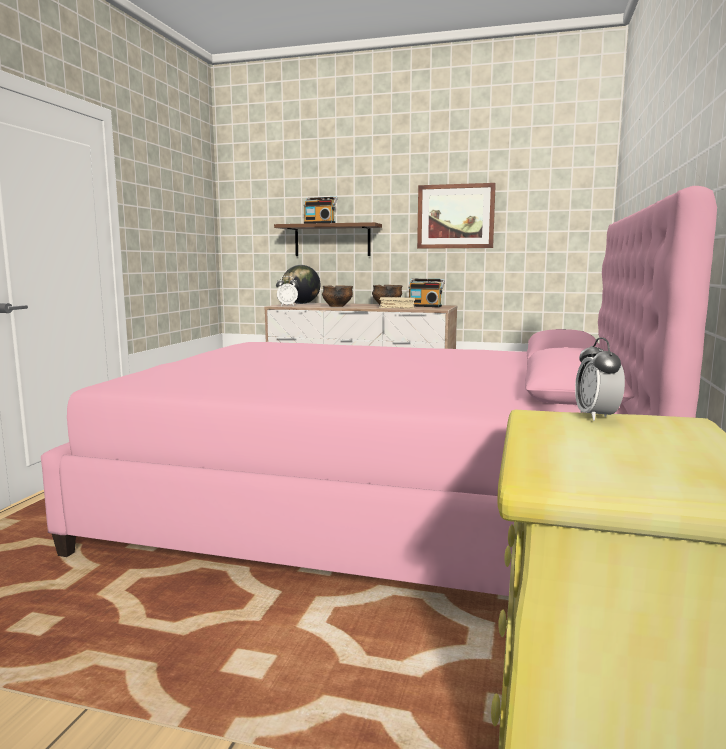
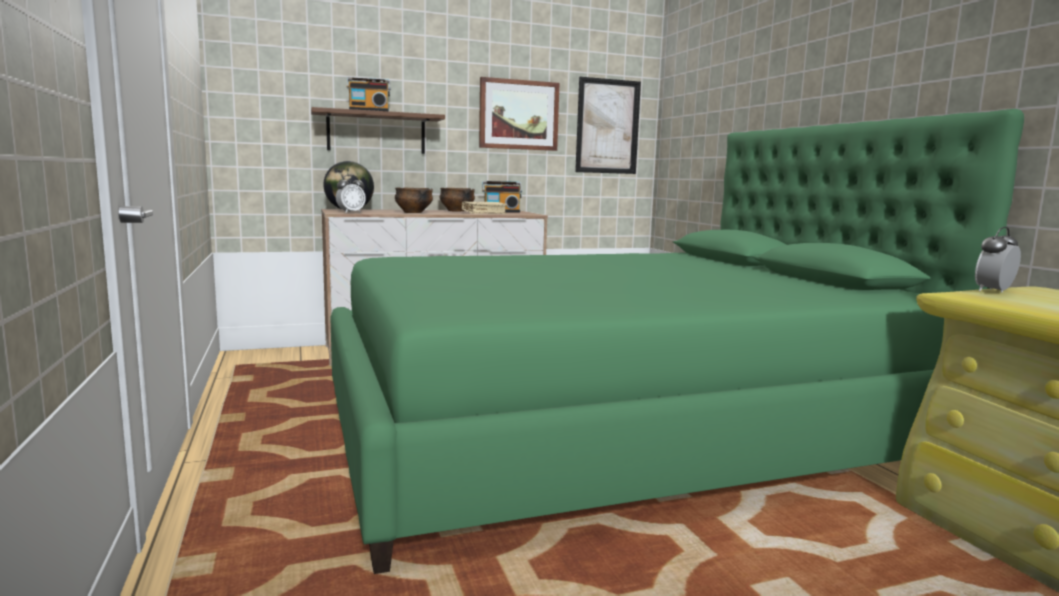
camera: 35 degrees left, 0 degrees up
pink bed [41,186,717,596] -> green bed [330,109,1024,574]
alarm clock [575,337,625,421] -> alarm clock turned 90 degrees clockwise [975,227,1021,293]
none -> picture [575,77,641,174]

